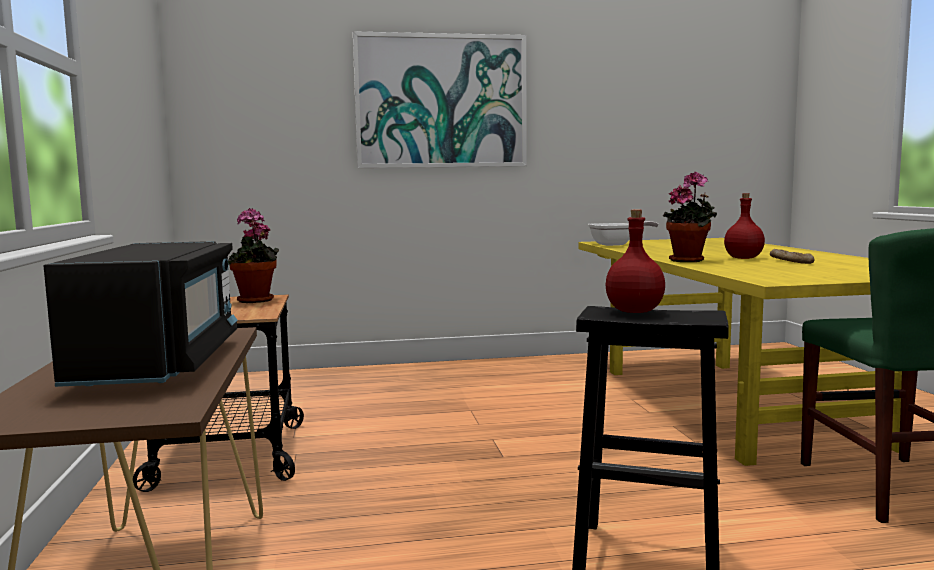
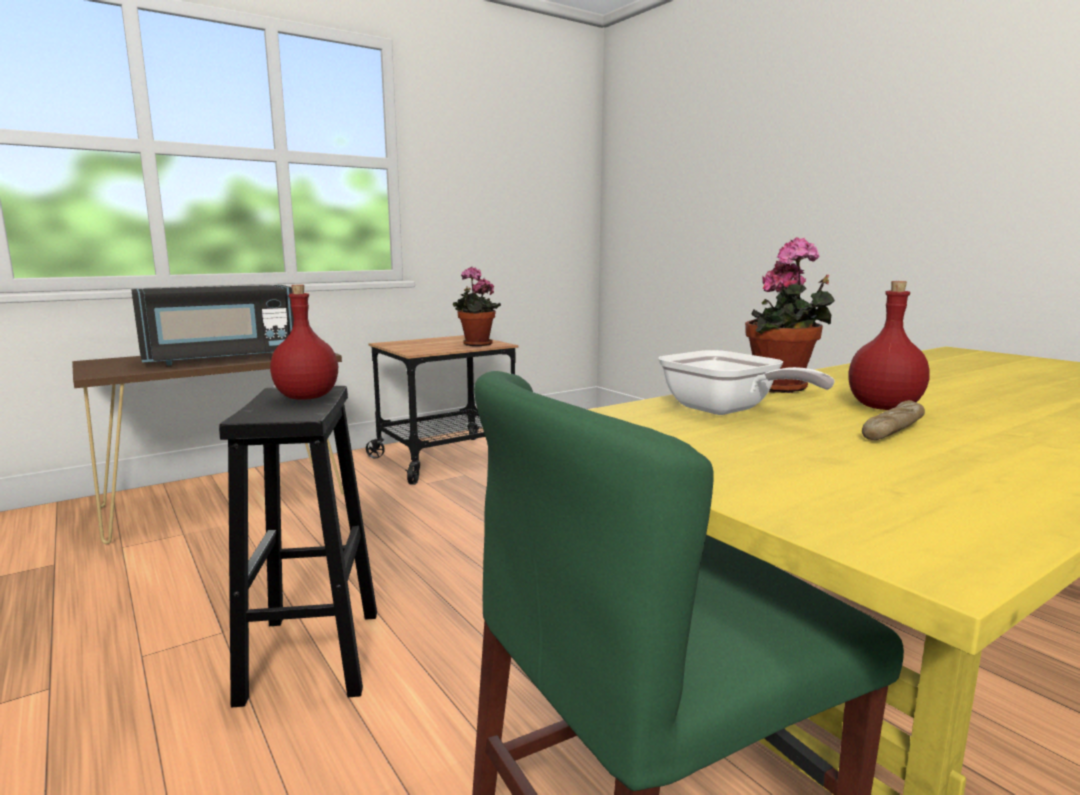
camera: 65 degrees right, 5 degrees up
picture [353,31,527,168] -> none
frying pan [588,221,659,246] -> frying pan moved to [658,350,835,415]

